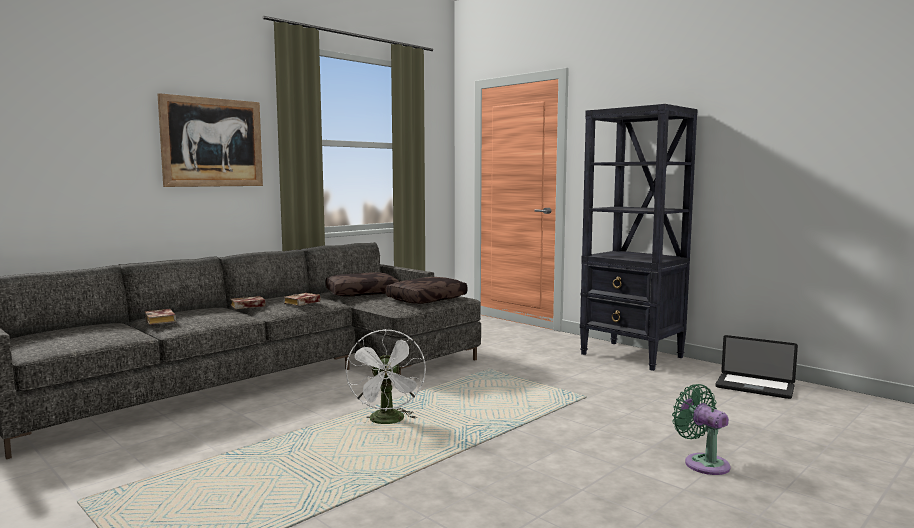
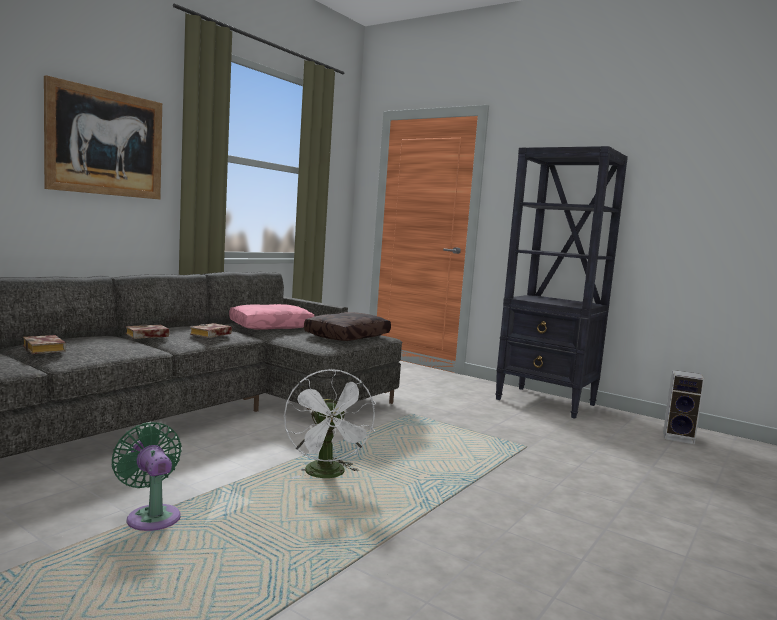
camera: 10 degrees left, 0 degrees up
brown pillow [326,272,399,297] -> pink pillow [229,304,315,330]
green fan [672,384,731,475] -> green fan moved to [111,422,182,531]
laptop [715,335,798,399] -> speaker [663,370,705,444]

